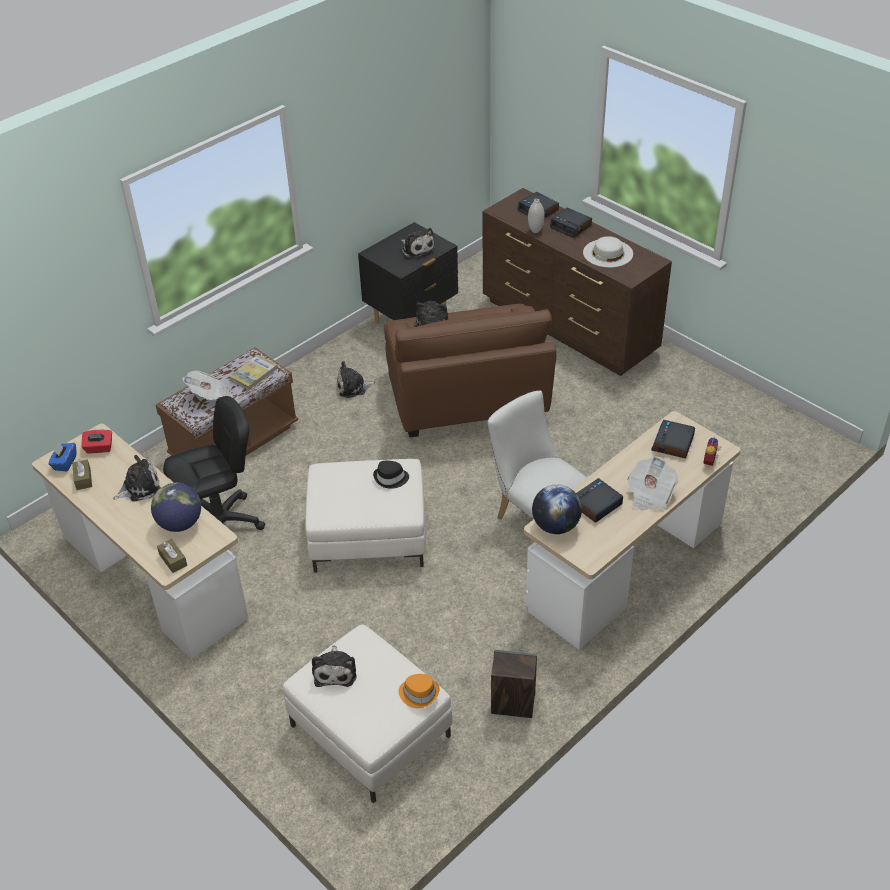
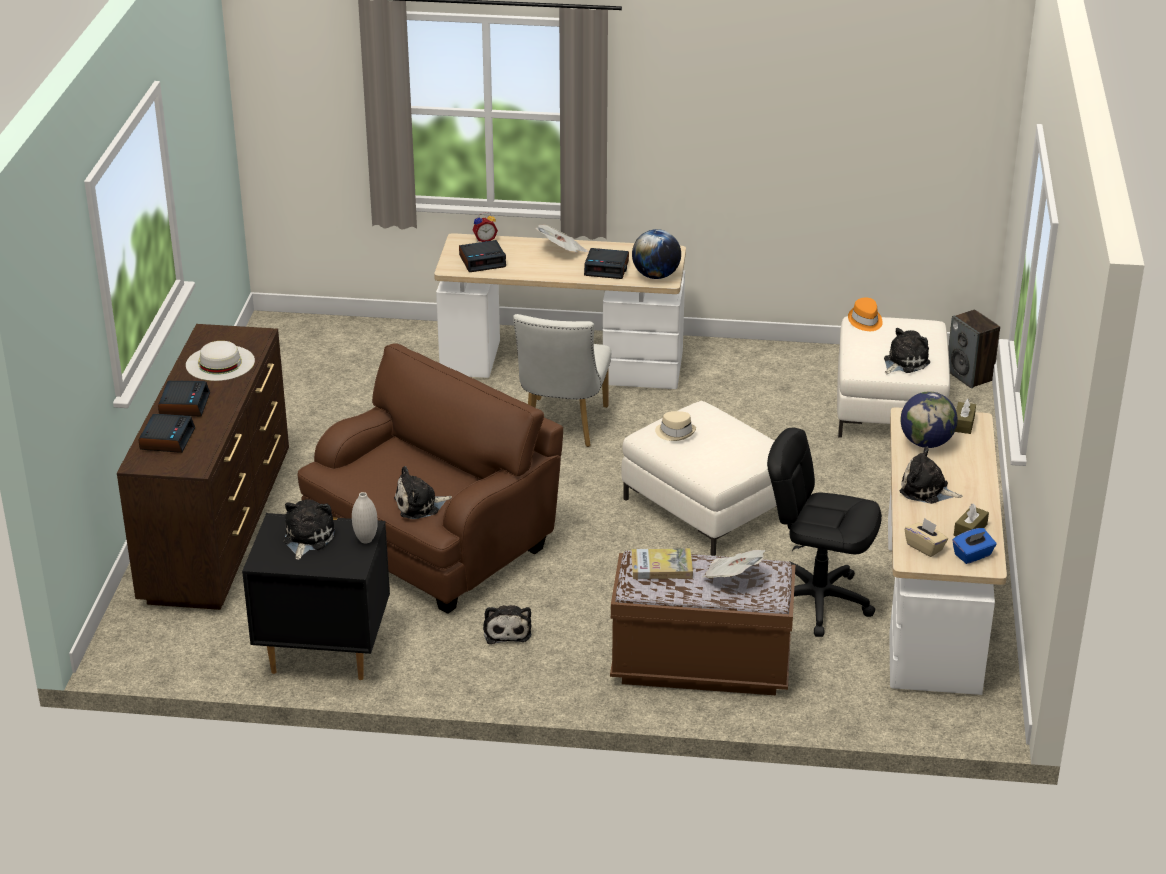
camera: 130 degrees left, 10 degrees down
red tissue box [81,430,112,453] -> beige tissue box [905,518,948,557]
plush toy [337,361,376,398] -> plush toy turned 45 degrees clockwise [483,605,532,644]
black hat [373,461,409,489] -> beige hat [655,411,696,441]
speaker [491,650,537,718] -> speaker moved to [948,310,1000,388]
white vase [528,199,545,233] -> white vase moved to [352,492,378,543]

